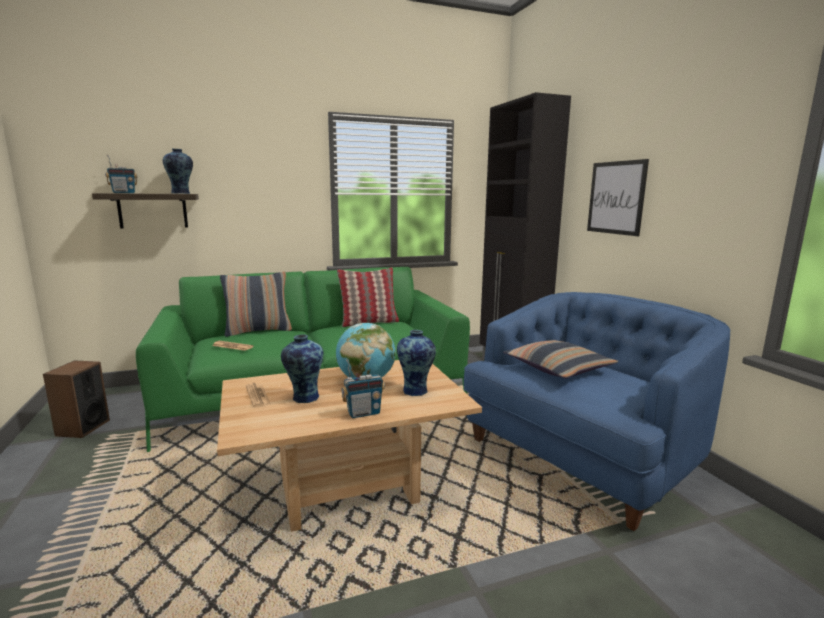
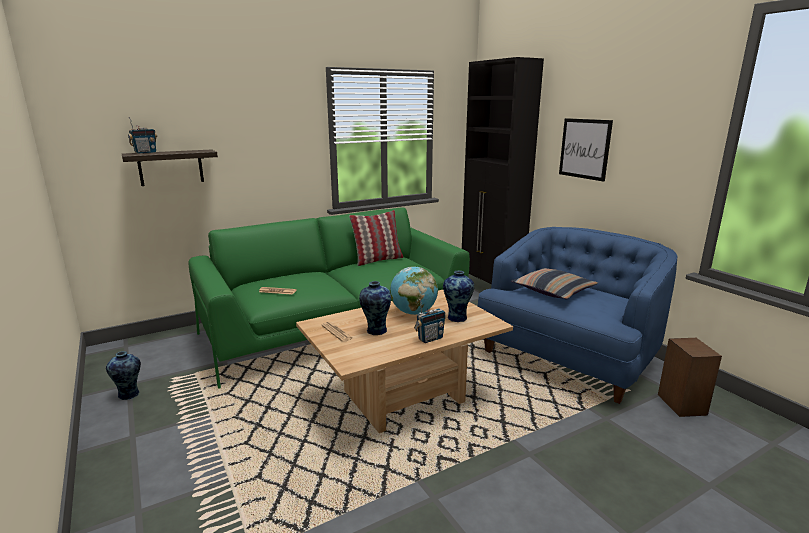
camera: 10 degrees left, 5 degrees up
speaker [43,360,110,438] -> speaker moved to [658,338,722,417]
vase [163,149,193,194] -> vase moved to [106,351,141,400]
pillow [220,272,292,337] -> none

